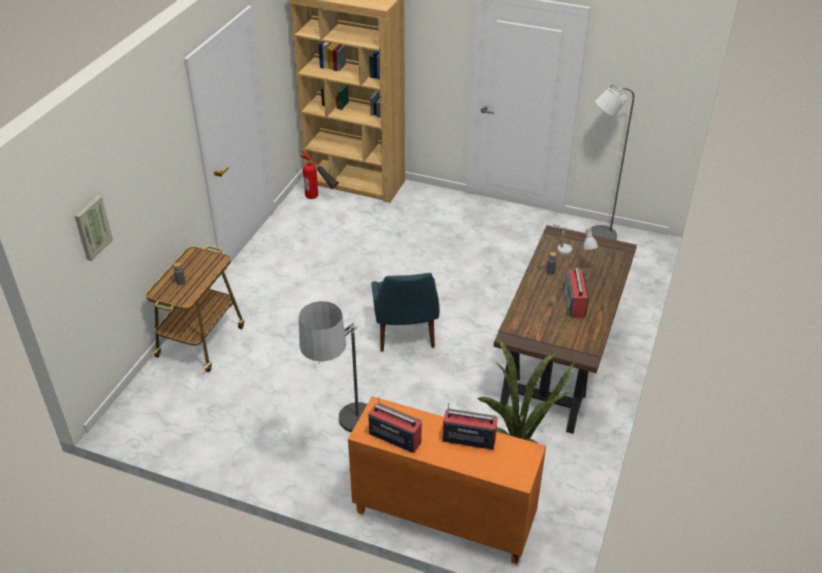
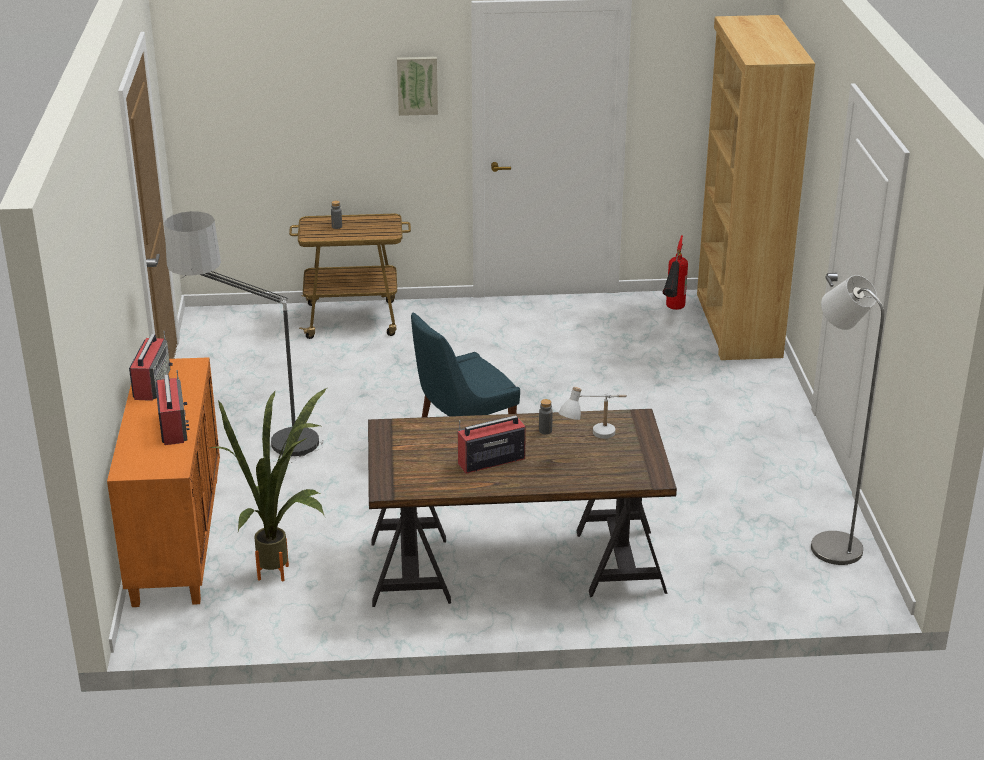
camera: 65 degrees right, 10 degrees down
picture [75,195,113,261] -> picture moved to [397,57,438,116]

